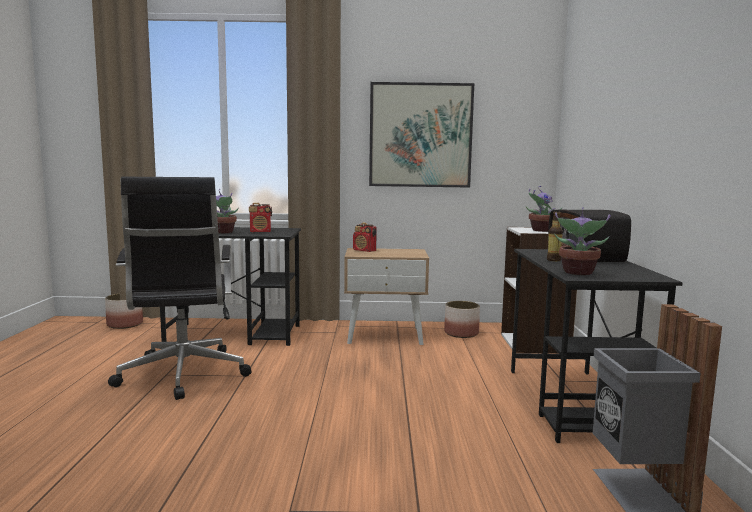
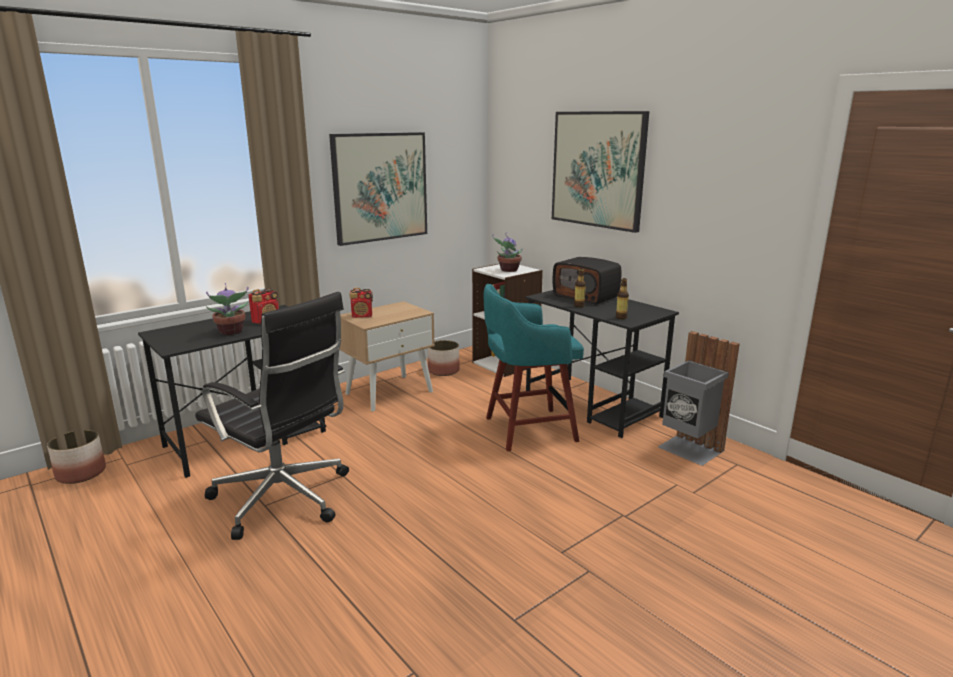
camera: 40 degrees left, 10 degrees up
potted plant [554,207,610,275] -> bottle [616,278,629,319]
none -> turquoise stool [484,284,584,451]
none -> picture [552,111,649,233]

